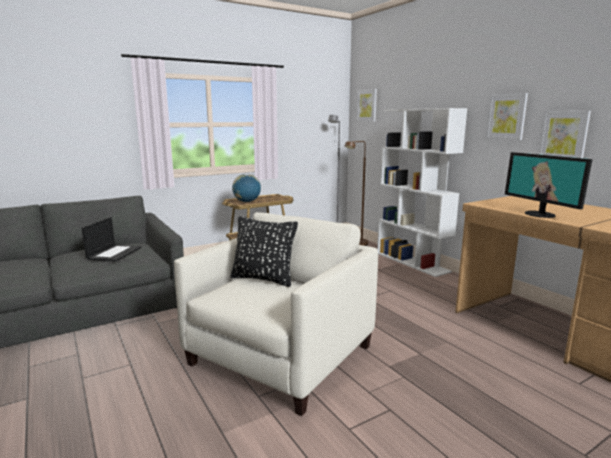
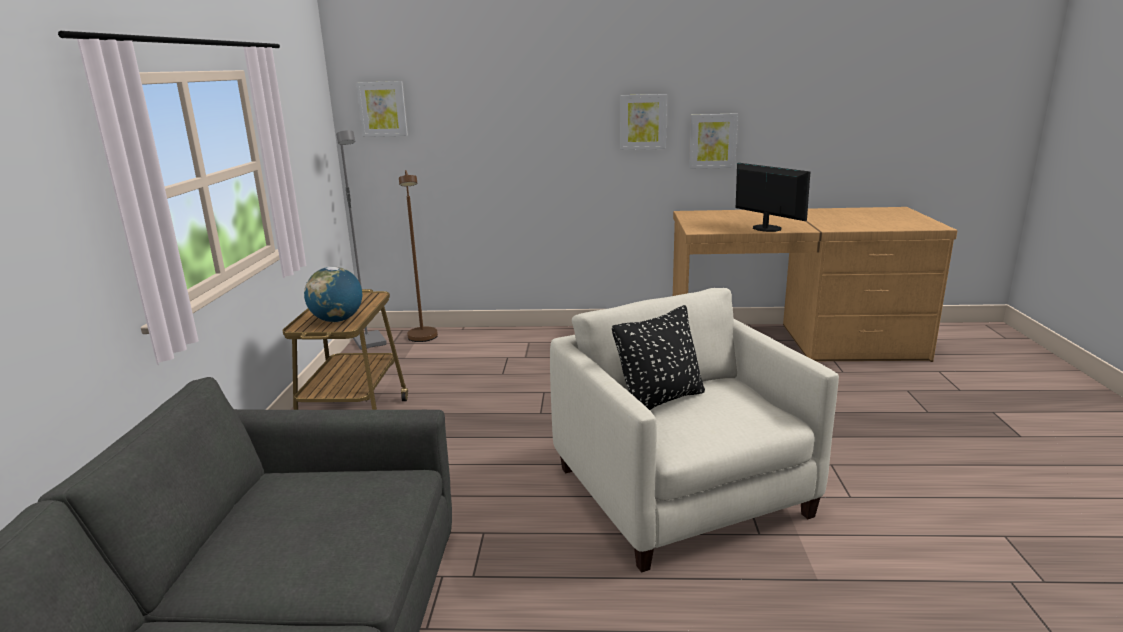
camera: 55 degrees left, 5 degrees up
laptop [82,217,142,262] -> none
white bookcase [377,108,467,277] -> none
monitor [505,152,593,218] -> monitor turned 135 degrees counterclockwise [736,163,811,232]

